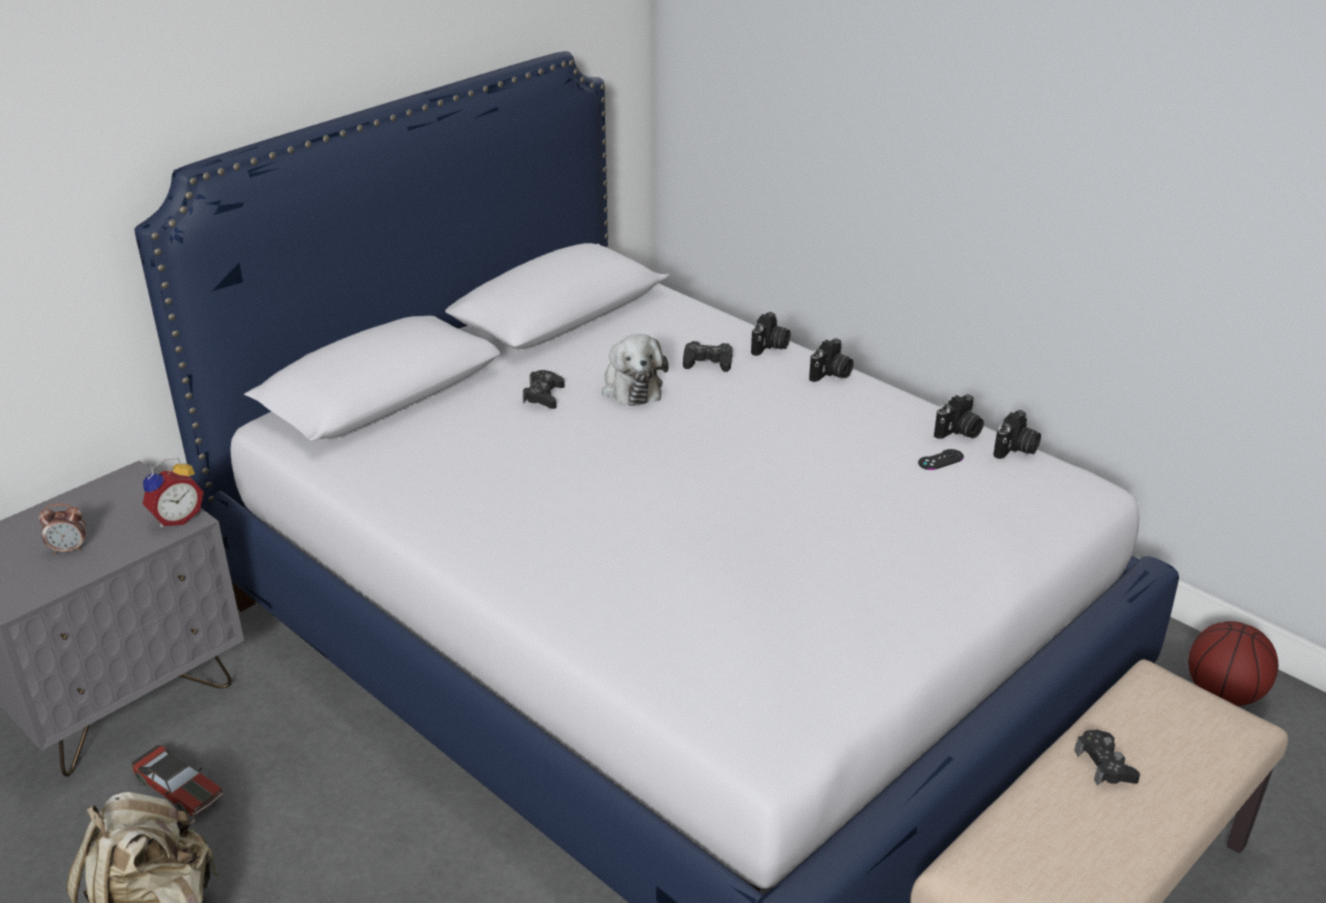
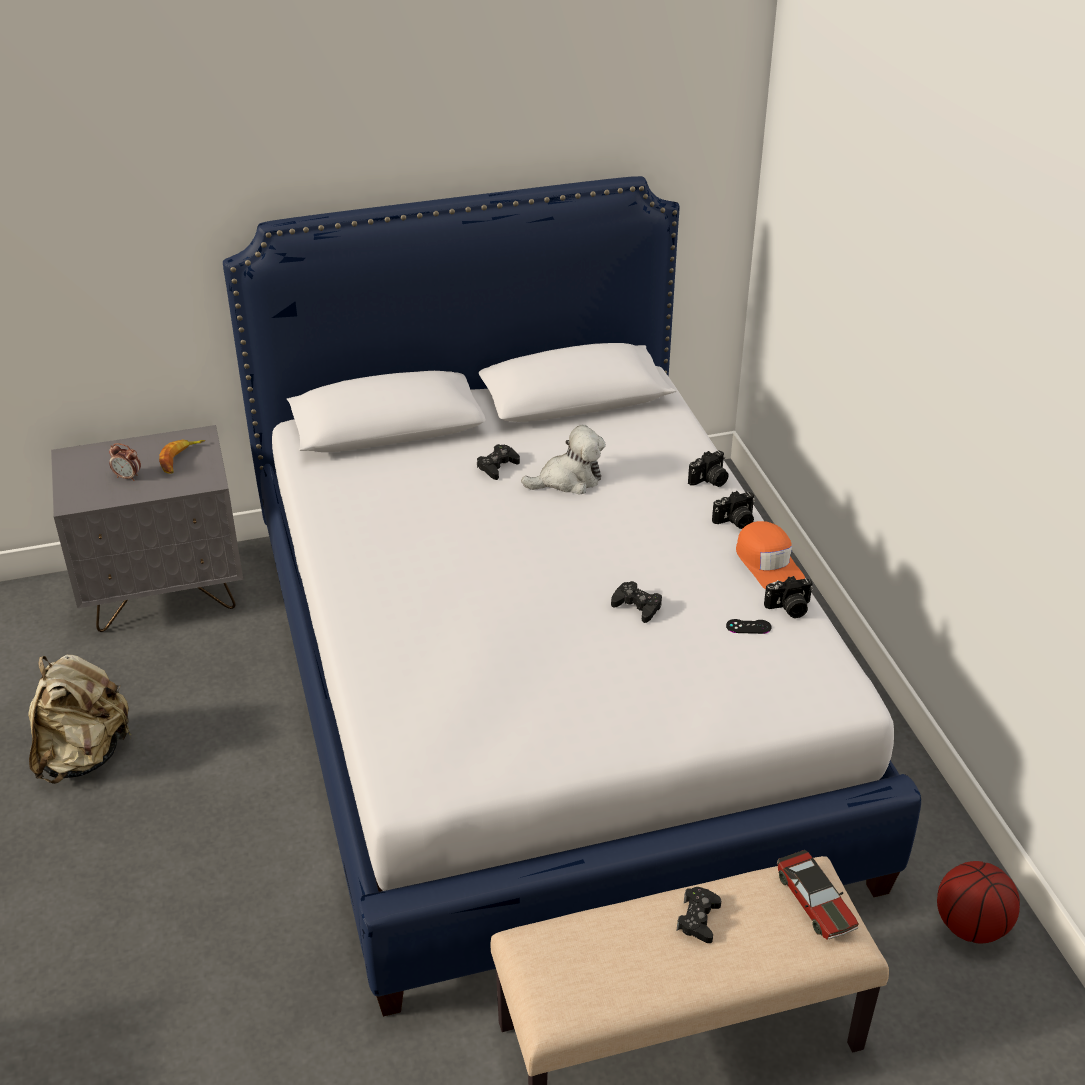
camera: 30 degrees right, 5 degrees up
toy car [131,745,223,816] -> toy car moved to [777,850,859,940]
alarm clock [143,457,204,528] -> none
plush toy [602,334,669,406] -> plush toy turned 120 degrees counterclockwise [521,425,606,495]
black game controller [683,341,733,372] -> black game controller moved to [611,581,662,623]
camera [993,410,1041,459] -> none
none -> banana [159,440,205,474]
none -> orange cap [736,521,805,590]

